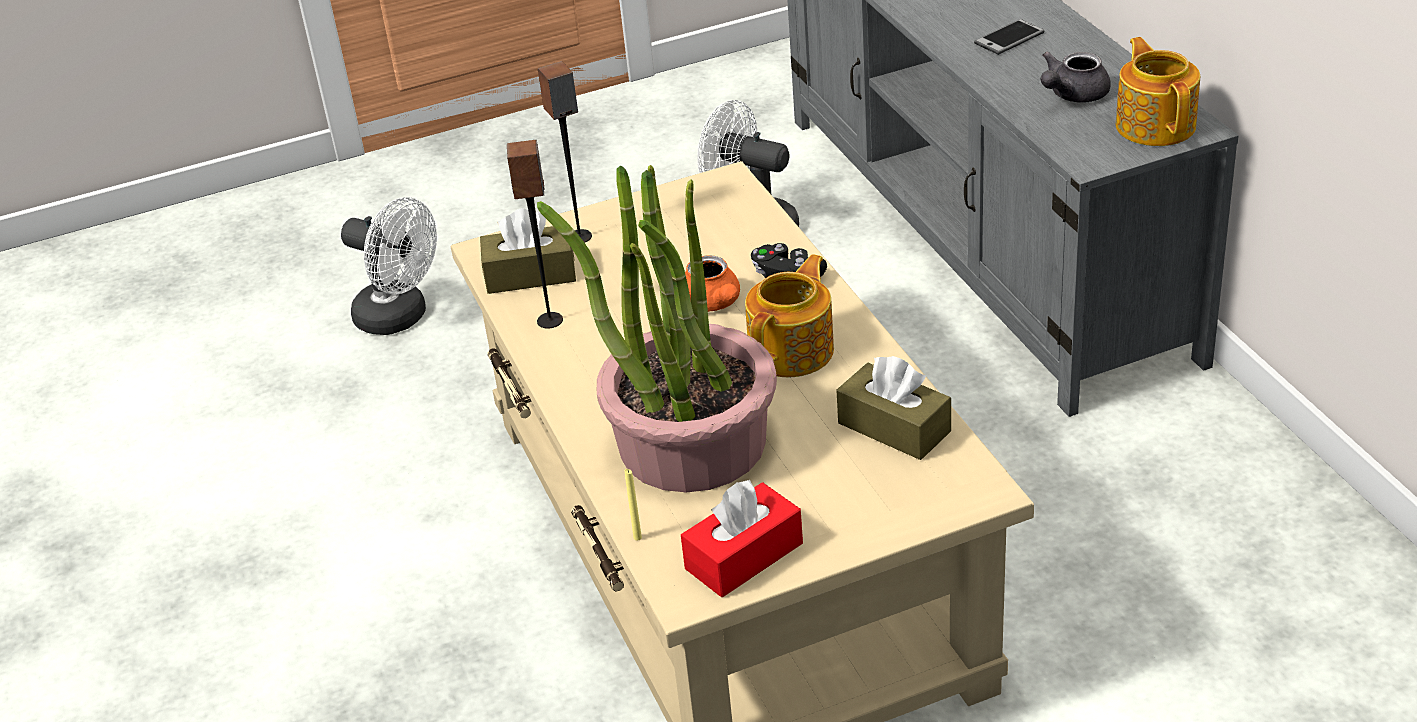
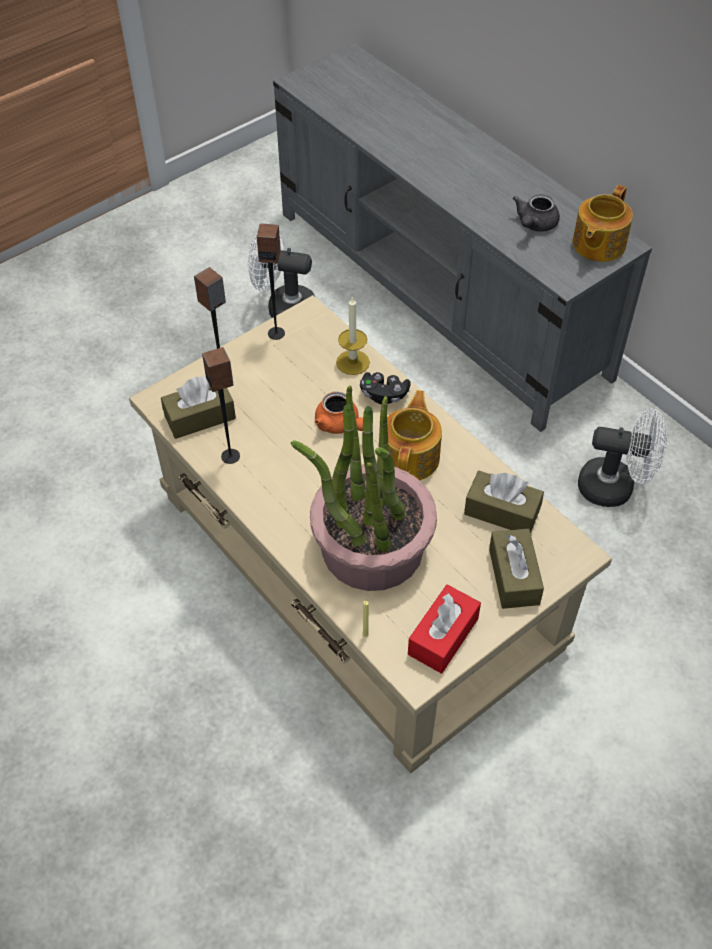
camera: 20 degrees left, 15 degrees up
white fan [341,197,437,335] -> white fan moved to [578,409,667,507]
phone [974,19,1045,55] -> none
teapot [1116,37,1200,146] -> teapot turned 120 degrees counterclockwise [573,185,633,262]
none -> speaker [257,223,285,340]
none -> candle [336,296,370,375]
none -> brown tissue box [489,528,544,609]

